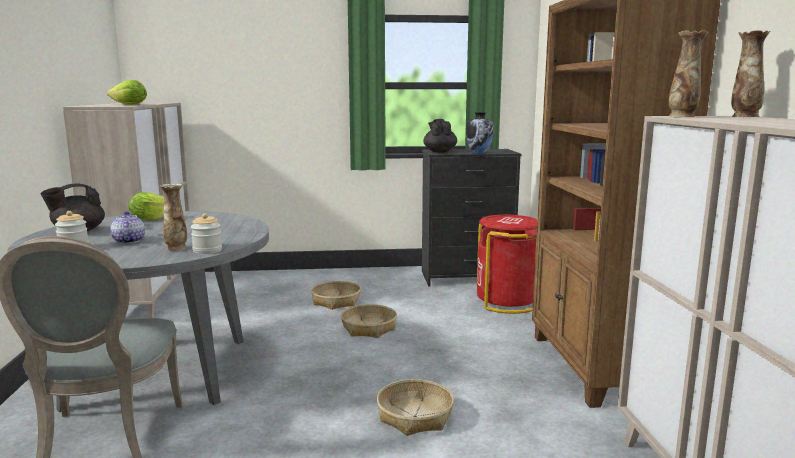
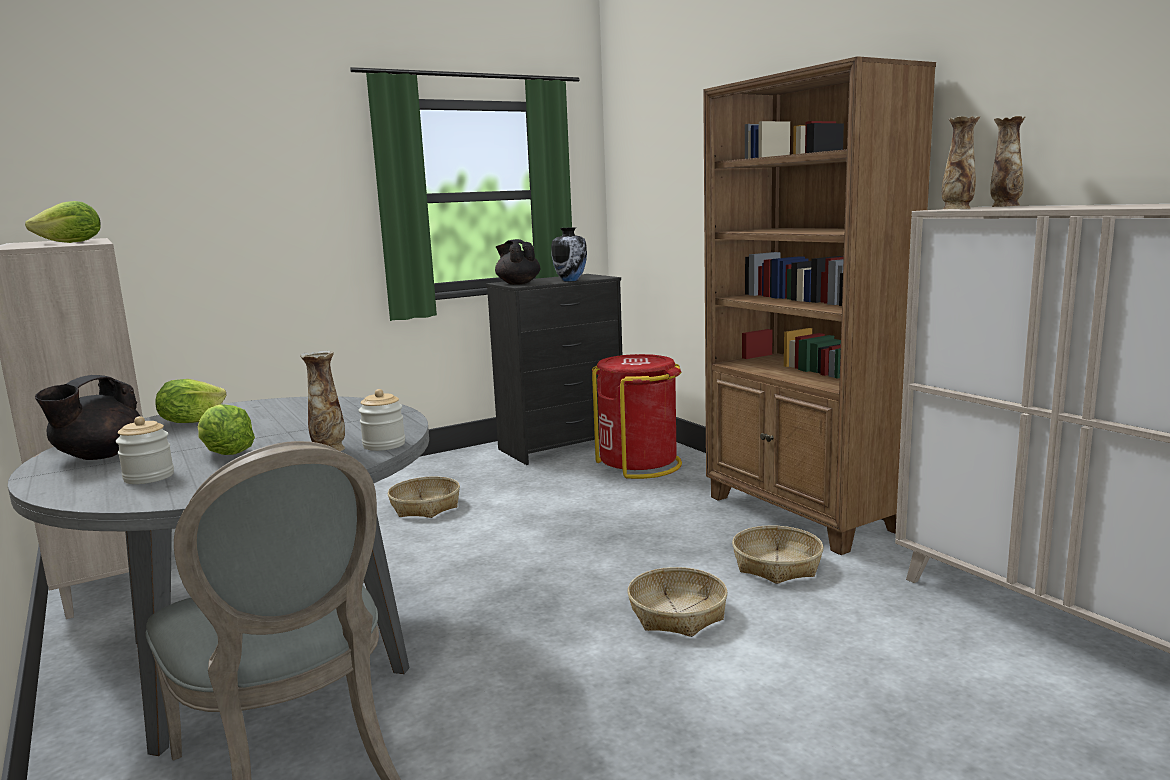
camera: 25 degrees left, 0 degrees up
teapot [111,211,145,244] -> lettuce [198,404,255,455]
basket [341,304,397,338] -> basket moved to [732,525,824,584]

